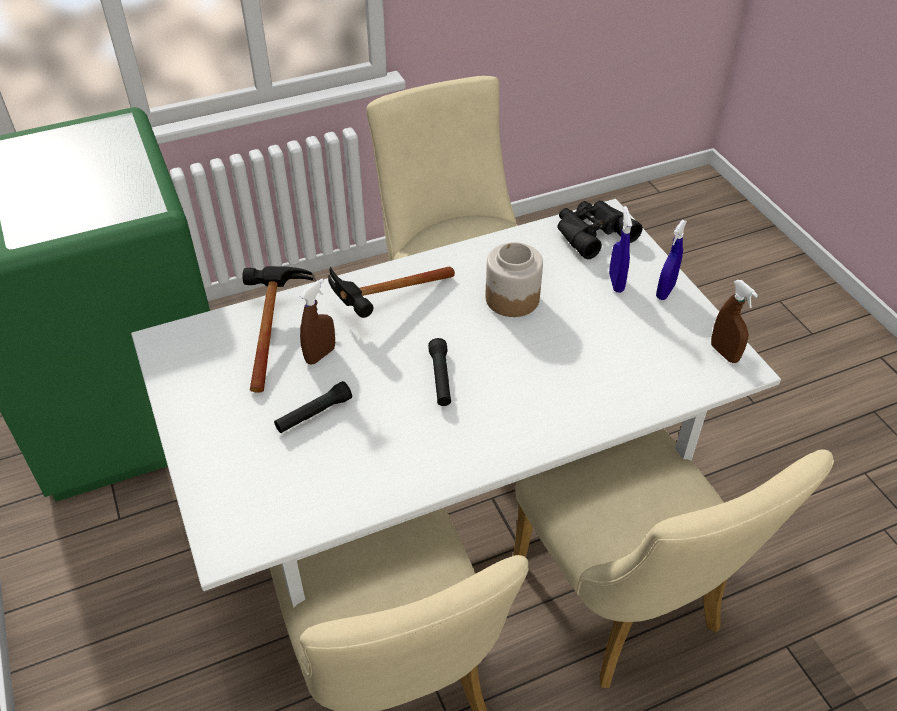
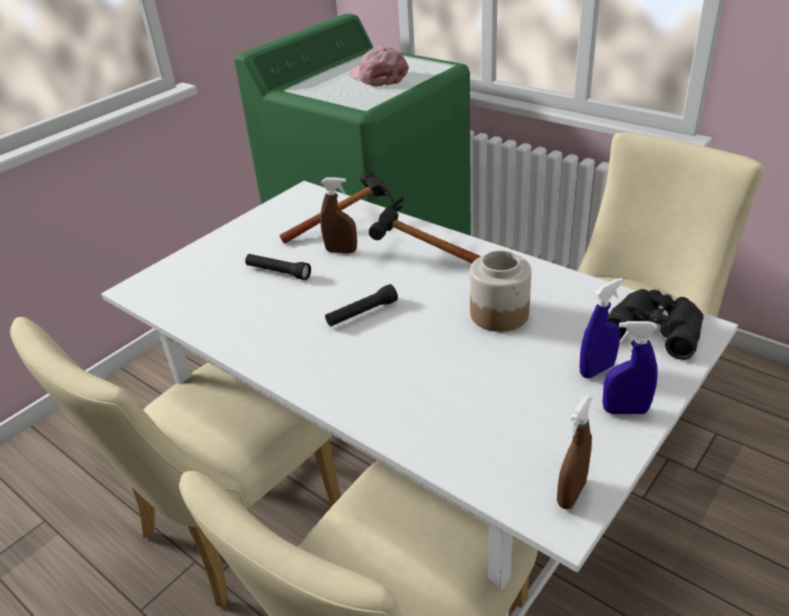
camera: 65 degrees right, 10 degrees down
none -> pink cap [349,46,409,87]

